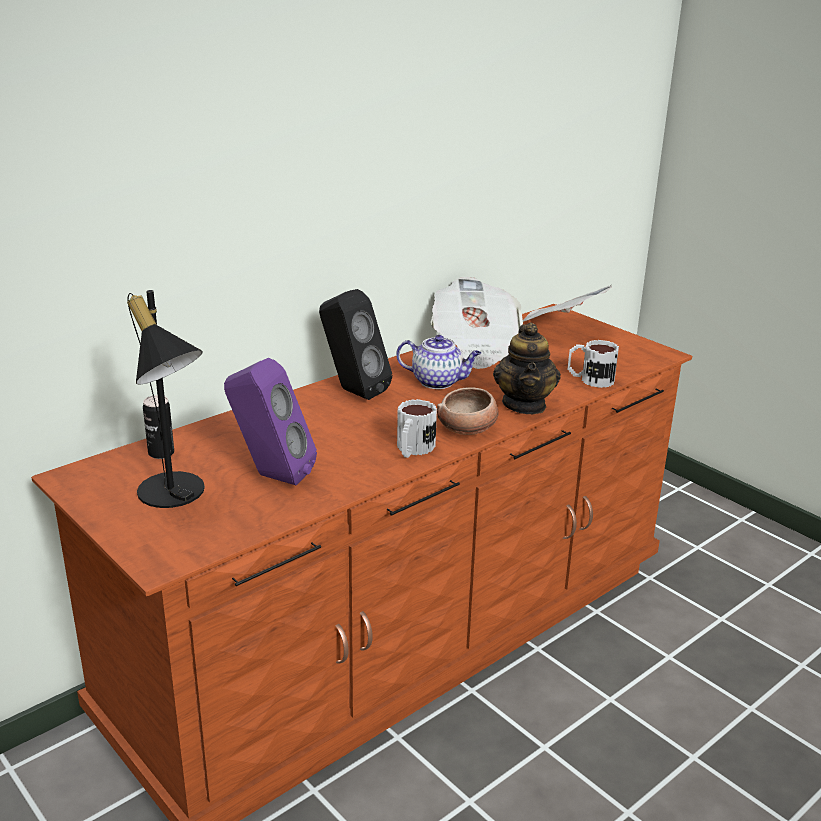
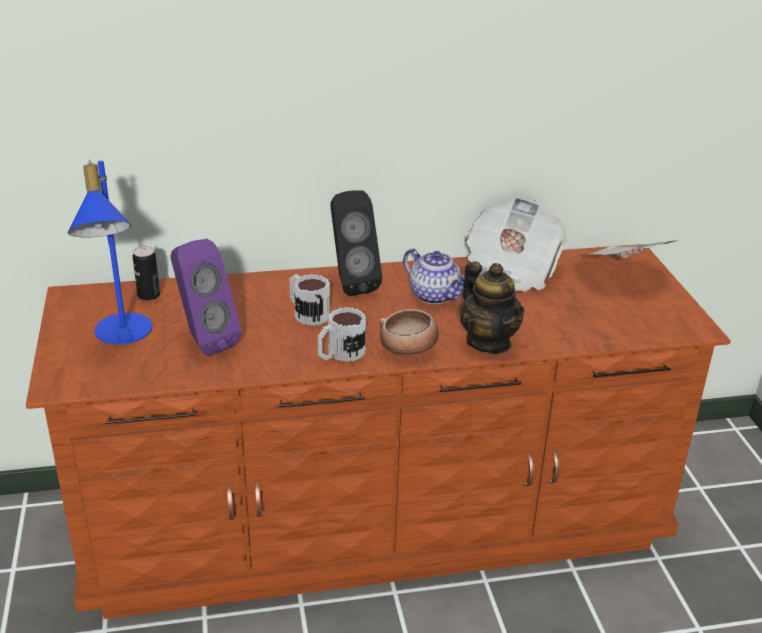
camera: 30 degrees right, 5 degrees up
black table lamp [127,290,205,508] -> blue table lamp [68,160,152,345]
teapot [493,322,561,414] -> teapot turned 60 degrees counterclockwise [460,262,525,353]
mug [567,340,619,388] -> mug moved to [289,274,330,326]

